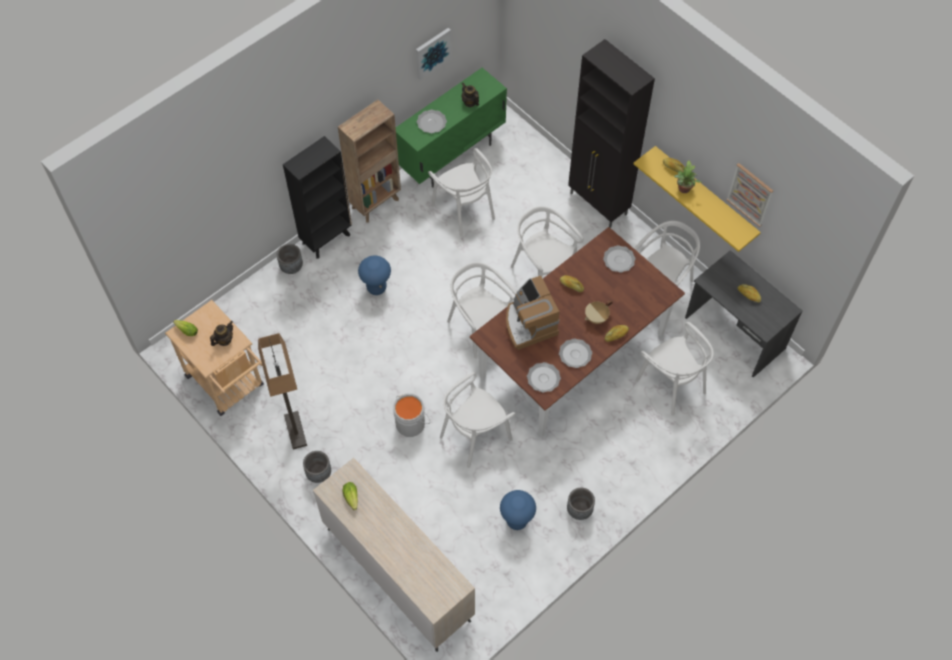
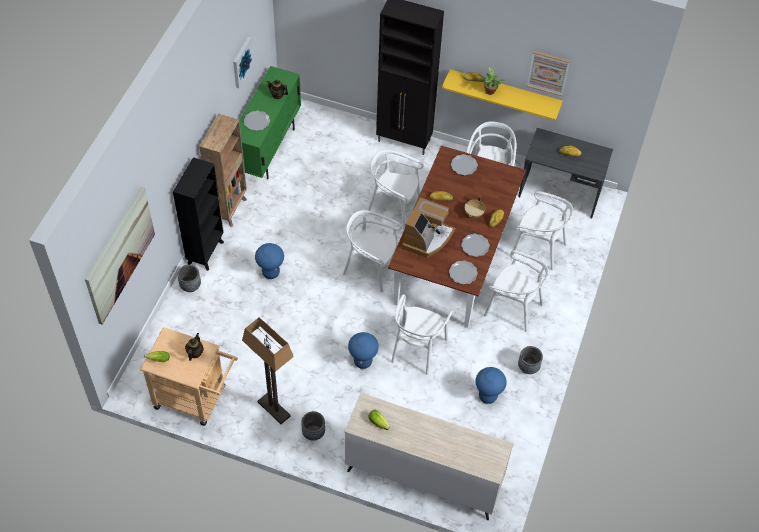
camera: 30 degrees left, 5 degrees down
grey bucket [393,394,430,437] -> blue stool [348,332,379,369]
white chair [428,148,495,237] -> white chair moved to [484,250,549,332]
coffee machine [506,276,560,350] -> coffee machine turned 105 degrees counterclockwise [402,197,455,258]
none -> picture [85,187,155,325]

